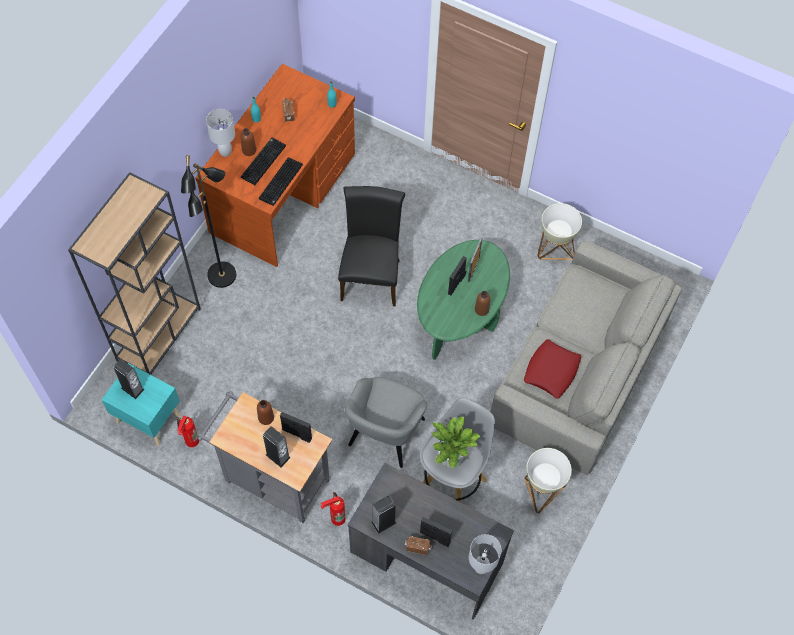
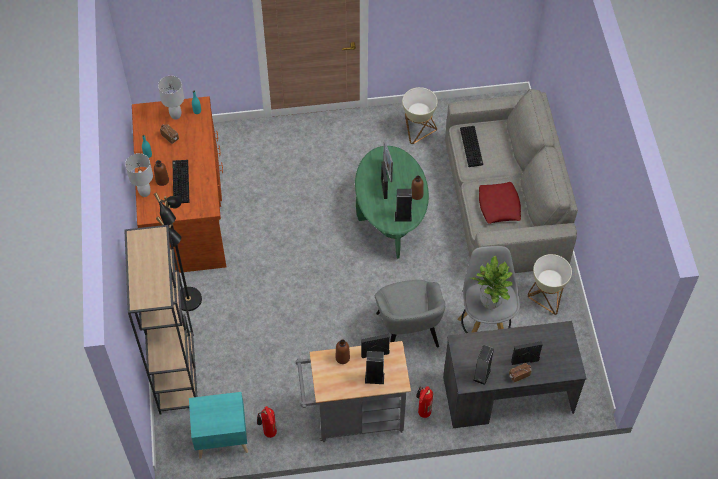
camera: 35 degrees left, 5 degrees down
speaker [113,359,145,399] -> speaker moved to [395,189,412,222]
keyboard [259,157,303,206] -> keyboard moved to [460,126,483,167]
black chair [338,186,405,306] -> none
white table lamp [469,534,501,574] -> white table lamp moved to [158,76,184,120]

